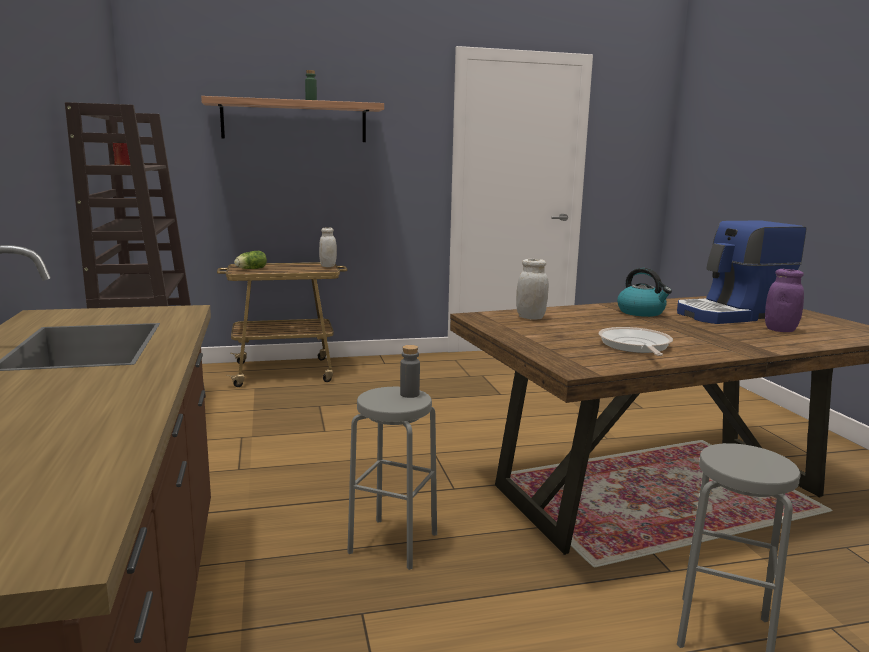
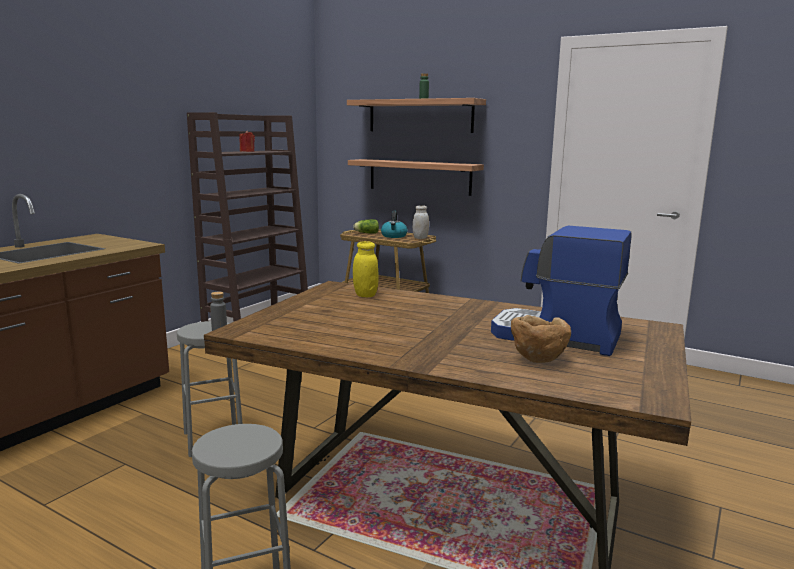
camera: 45 degrees right, 0 degrees up
white jar [516,259,549,320] -> yellow jar [353,241,379,297]
frying pan [598,327,673,356] -> none
kettle [617,268,672,317] -> kettle moved to [381,211,408,238]
purple jar [765,269,804,332] -> brown bowl [511,315,571,363]
none -> shelf [348,159,484,196]

